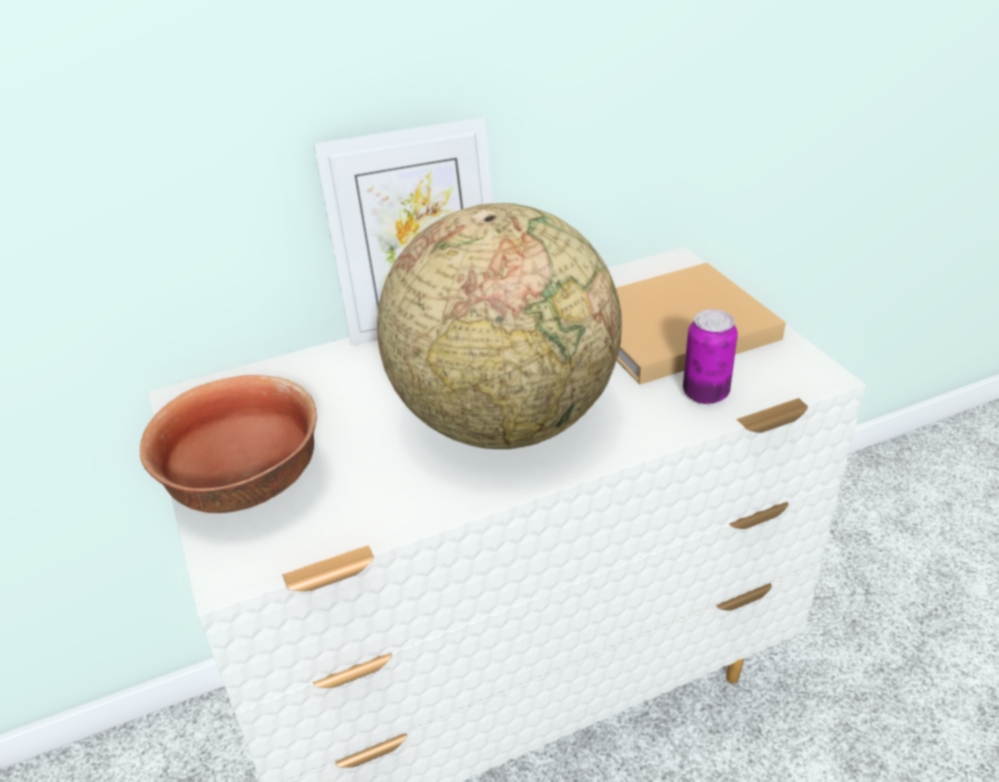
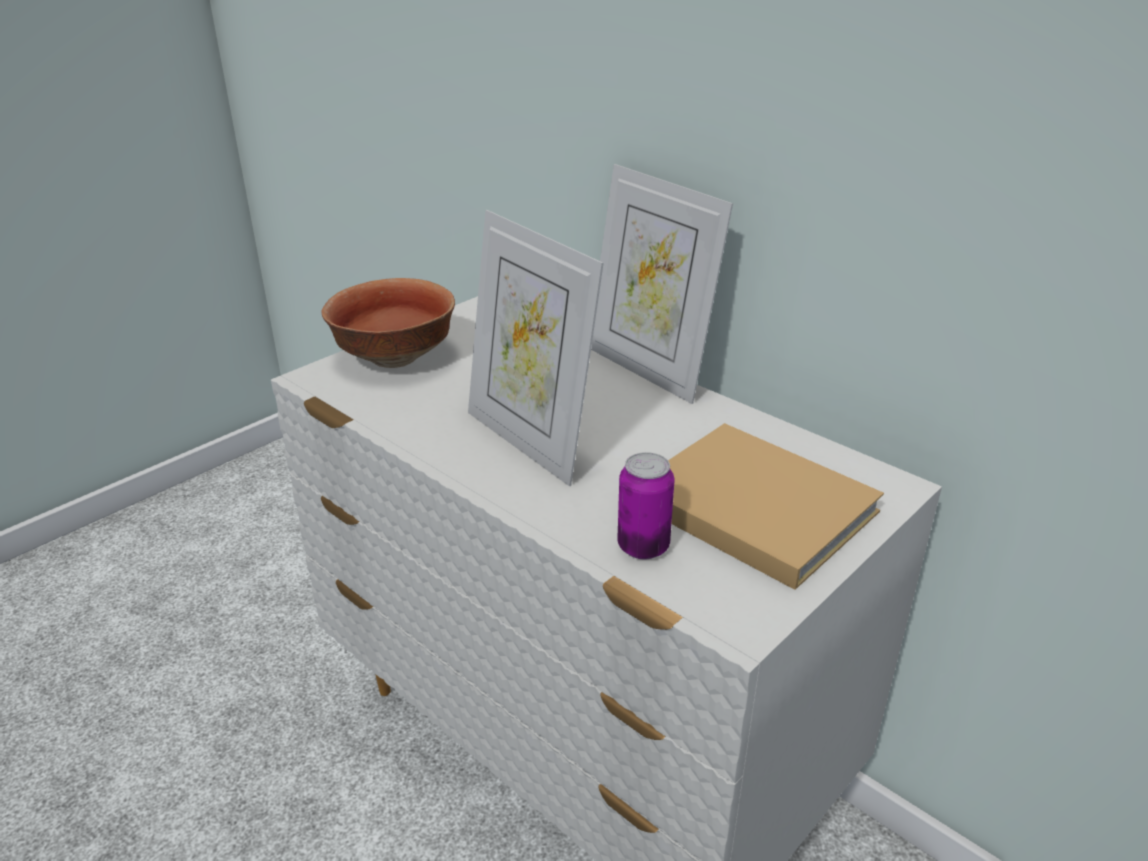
camera: 65 degrees right, 5 degrees down
globe [377,203,622,449] -> picture frame [468,210,604,486]

